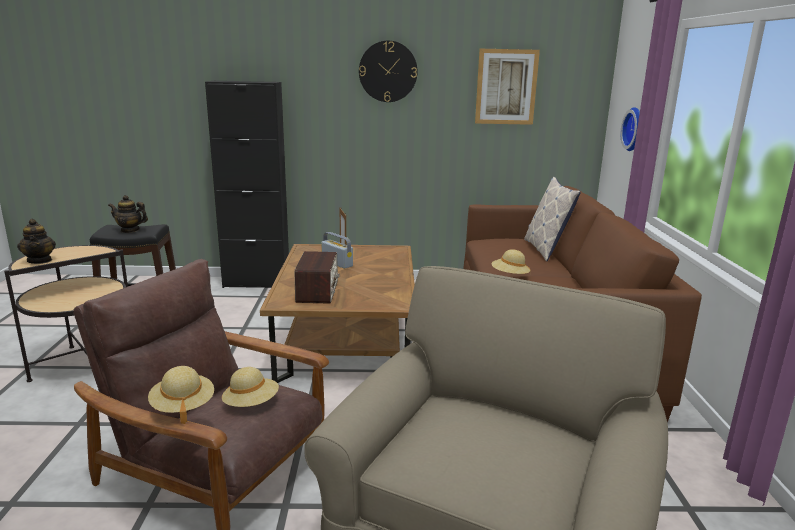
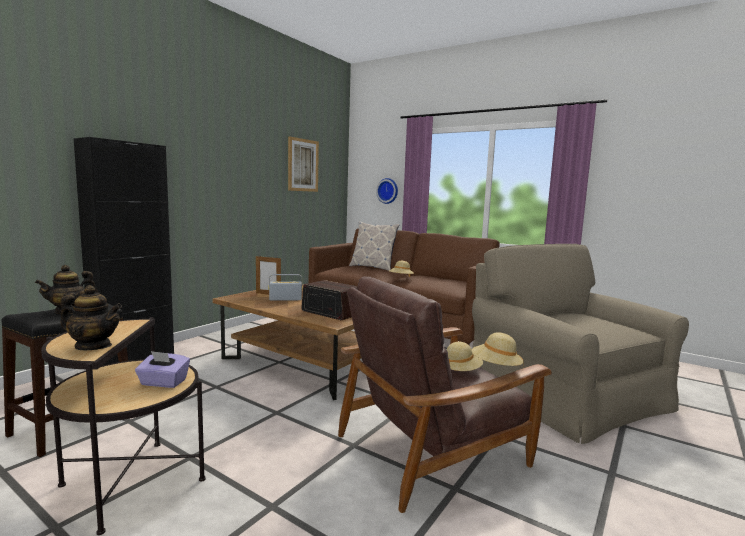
camera: 55 degrees left, 10 degrees down
wall clock [359,40,418,102] -> none
none -> purple tissue box [135,351,190,388]

